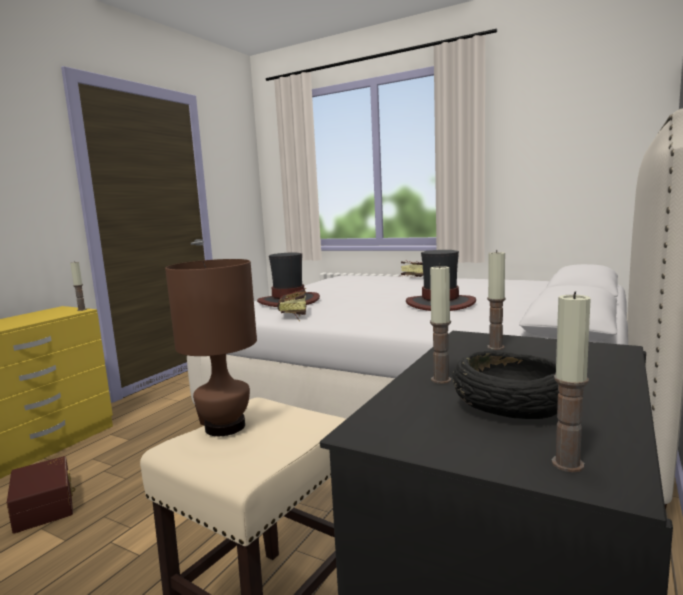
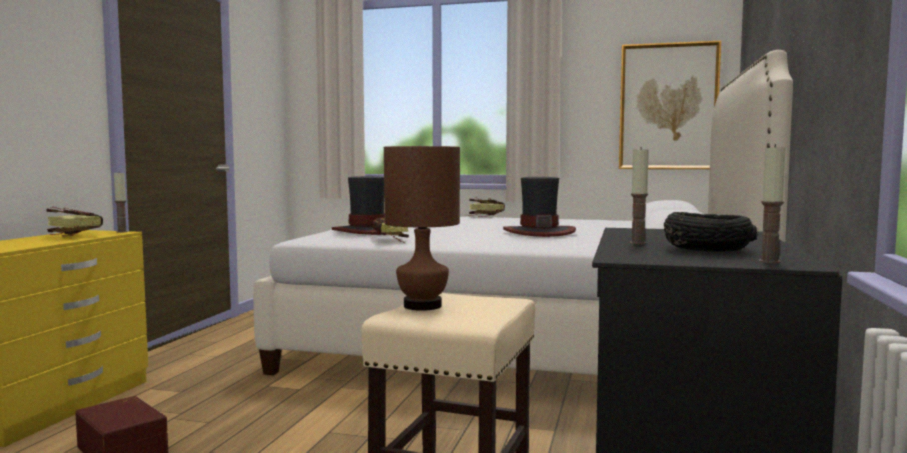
camera: 15 degrees left, 5 degrees down
candle [487,250,506,350] -> none
none -> book [46,207,103,236]
none -> picture [619,41,721,169]

